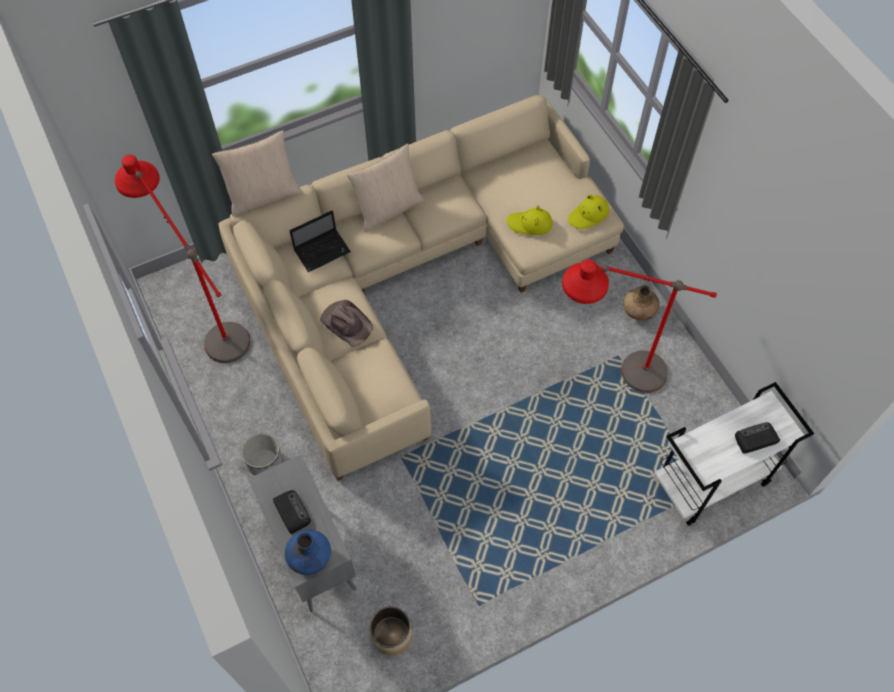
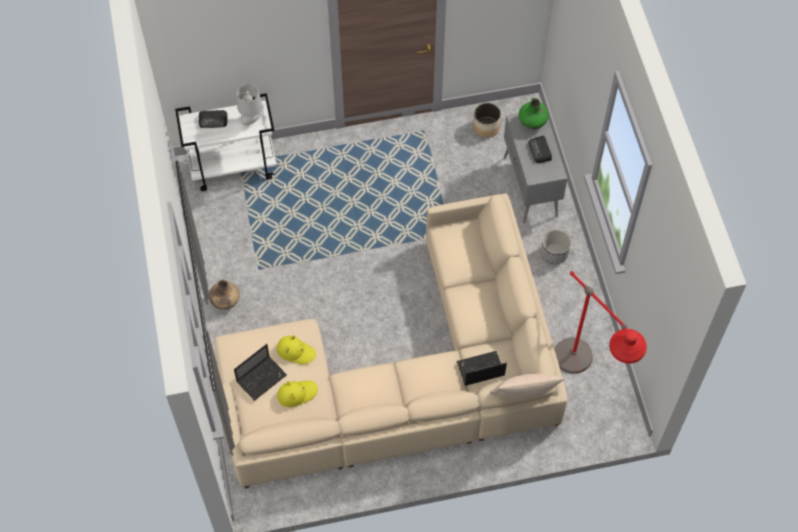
camera: 165 degrees left, 0 degrees up
blue vase [285,530,331,575] -> green vase [519,98,549,129]
brown hat [320,300,373,346] -> none
beige pillow [347,144,424,232] -> none
red floor lamp [562,259,717,393] -> none
yellow hat [568,194,609,229] -> yellow hat moved to [277,381,318,407]
none -> laptop [234,344,287,401]
none -> grey table lamp [237,84,263,125]

